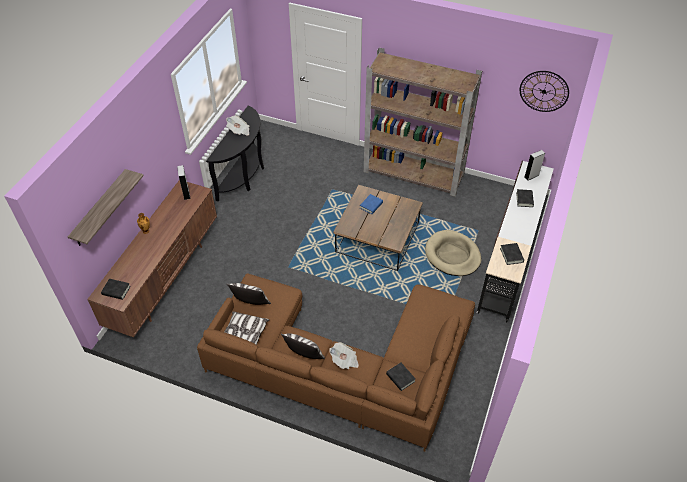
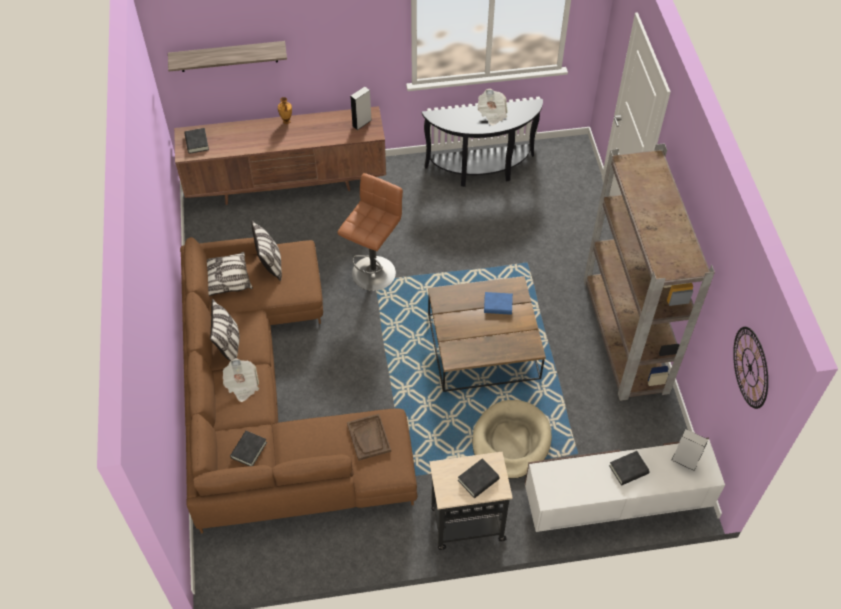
camera: 60 degrees right, 5 degrees up
none -> brown stool [338,173,403,291]
none -> brown tray [347,414,391,461]

